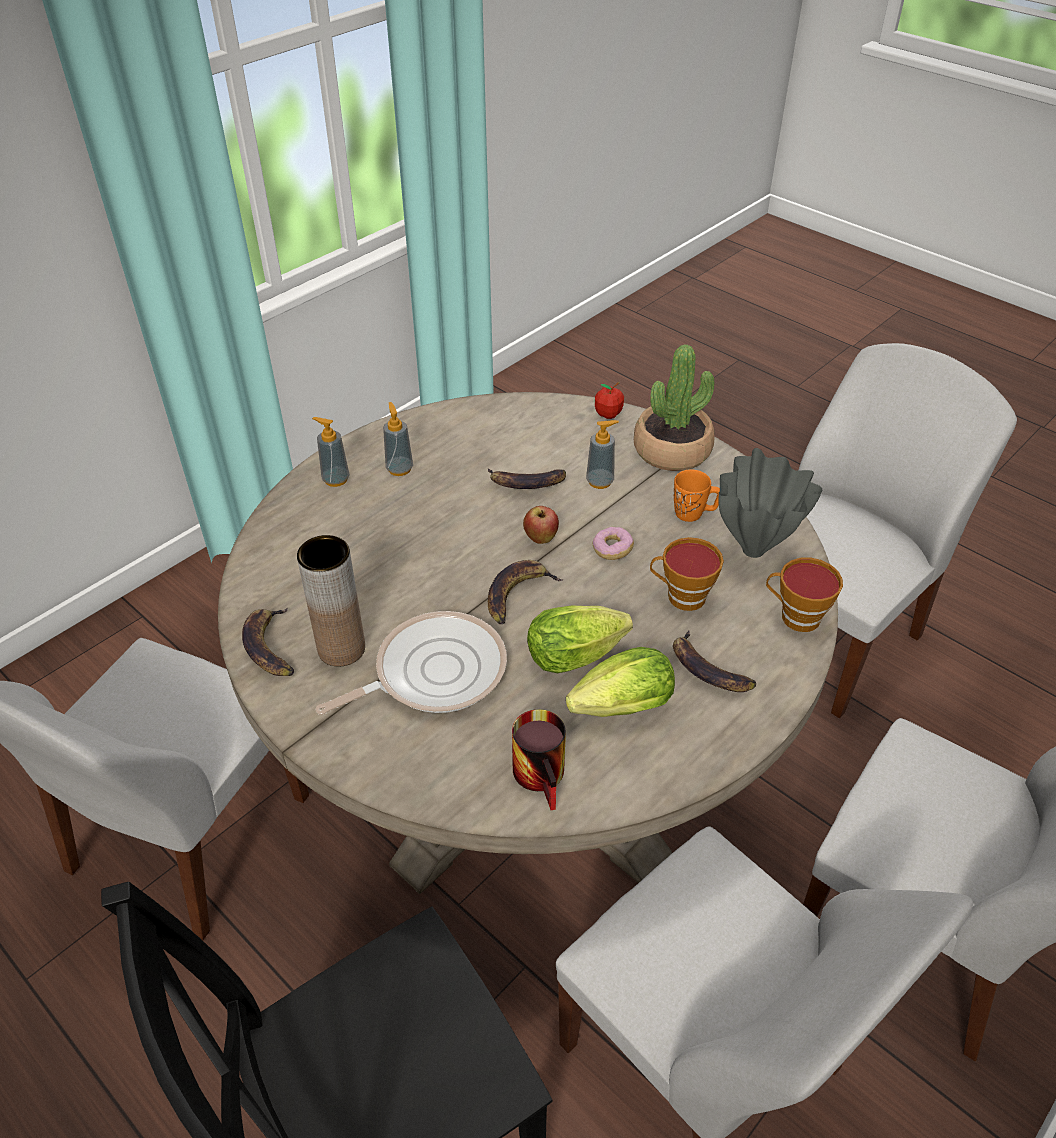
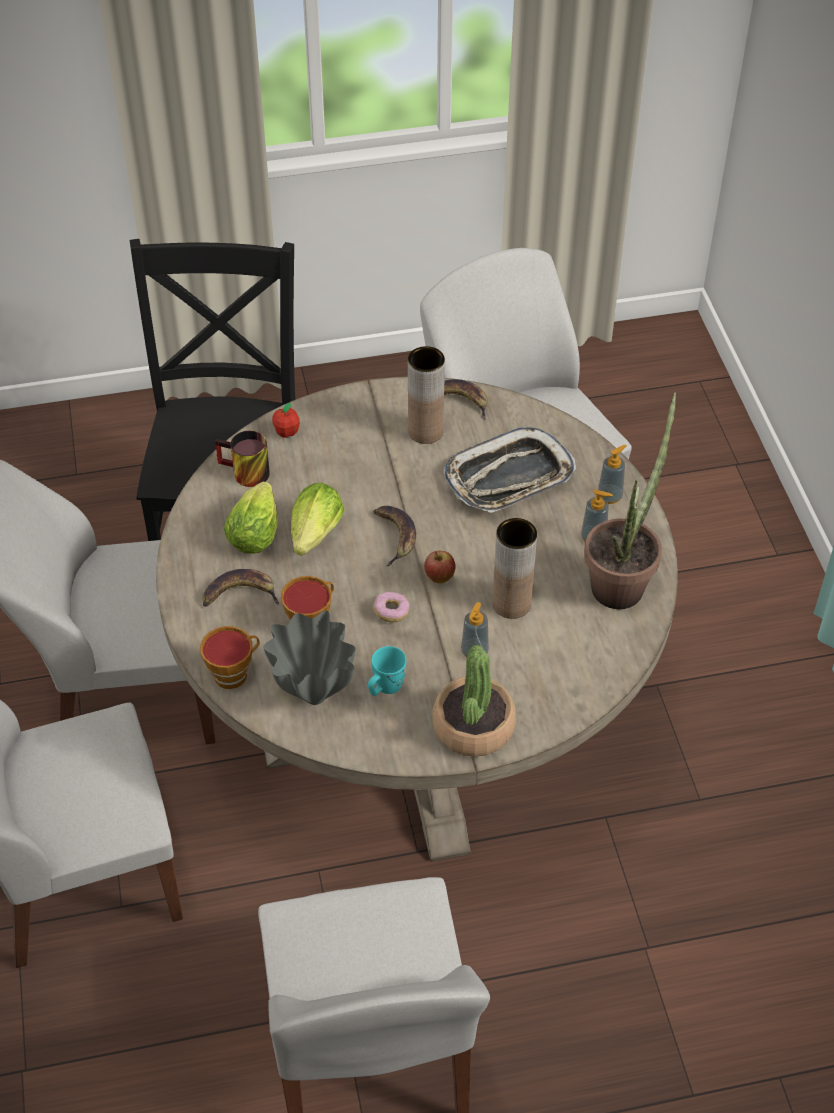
camera: 125 degrees right, 5 degrees up
frying pan [315,611,507,715] -> none
banana [488,468,566,489] -> brown vase [493,518,537,619]
apple [595,382,624,419] -> apple moved to [272,403,300,438]
orange mug [674,469,720,522] -> turquoise mug [368,646,406,696]
none -> tray [443,427,576,513]
none -> potted plant [584,392,676,609]

